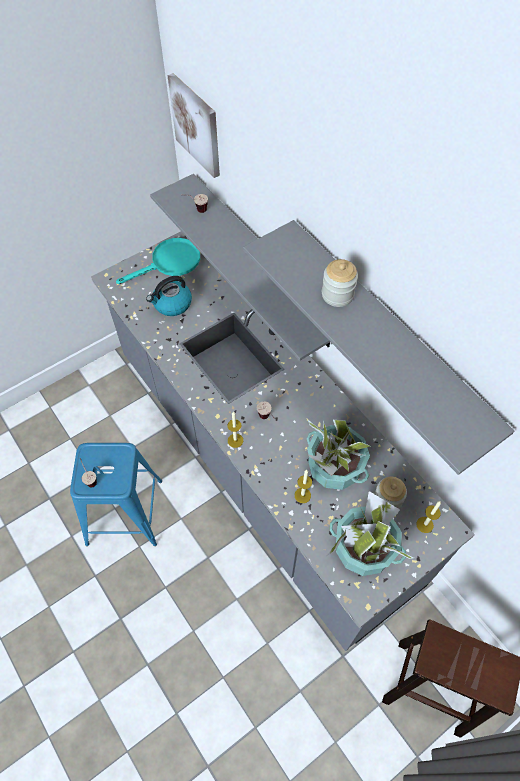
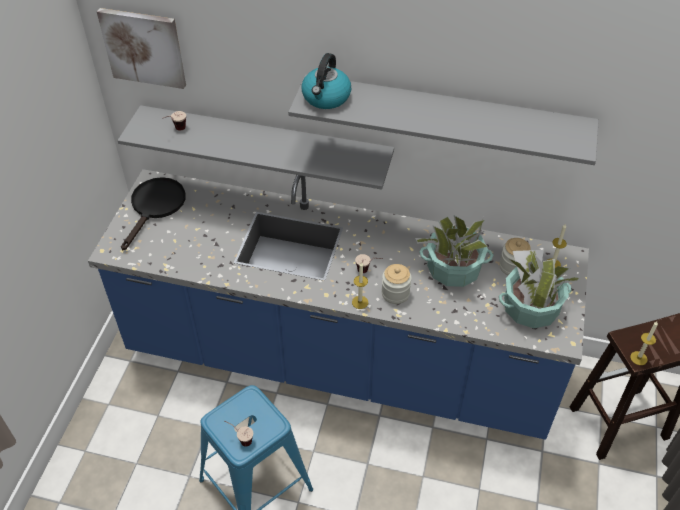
camera: 40 degrees left, 10 degrees down
grey counter [91,231,475,651] -> blue counter [88,169,589,440]
turquoise frying pan [116,238,200,284] -> black frying pan [121,177,186,250]
kettle [146,276,192,316] -> kettle moved to [301,53,351,109]
candle [295,470,312,503] -> candle moved to [630,322,658,365]
jar [322,259,358,307] -> jar moved to [381,264,412,304]

